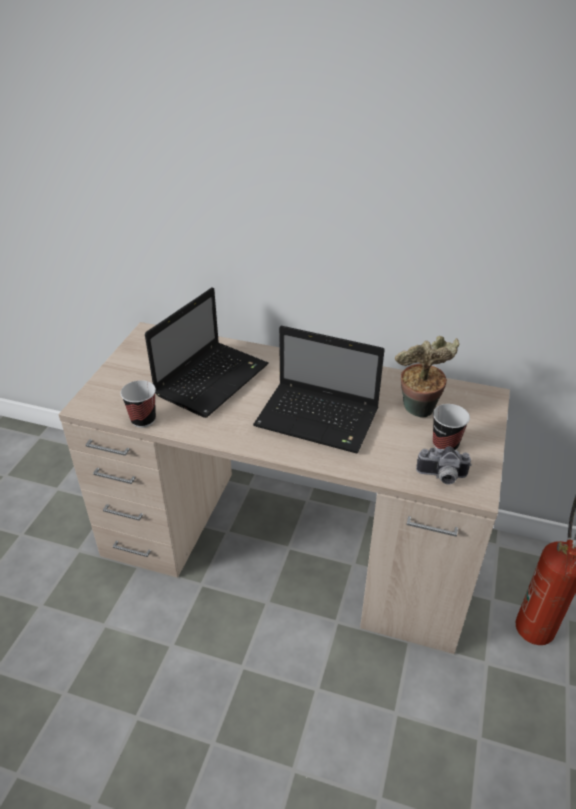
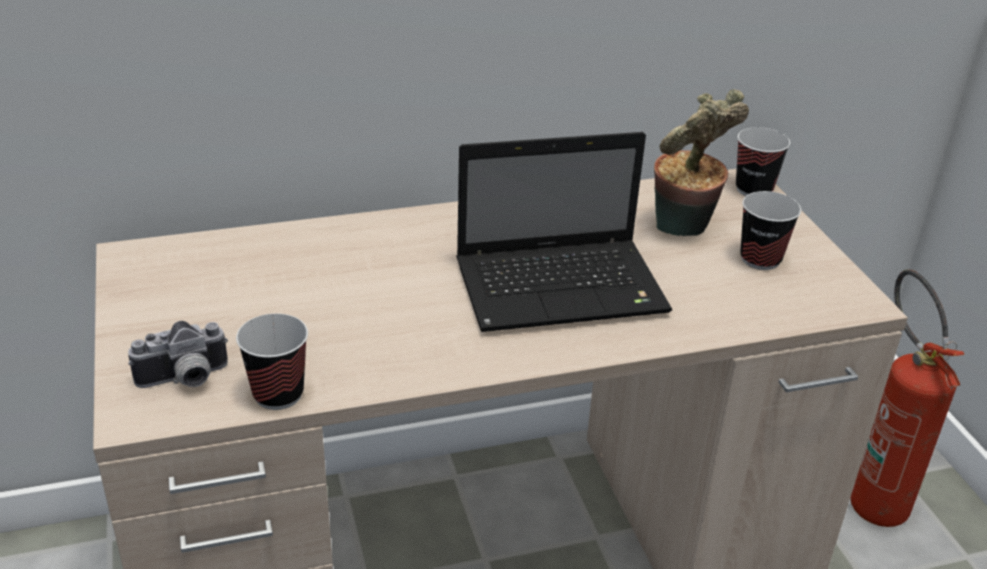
camera: 35 degrees left, 5 degrees down
laptop [145,287,269,418] -> none
camera [416,447,472,485] -> camera moved to [128,321,228,388]
none -> cup [736,127,790,196]

